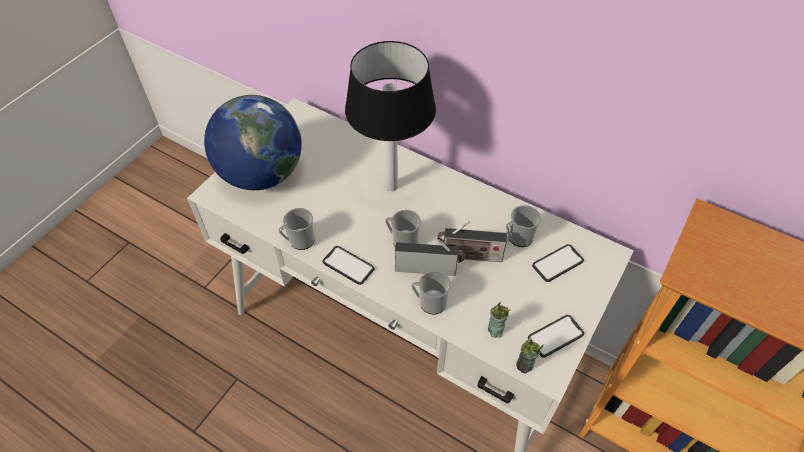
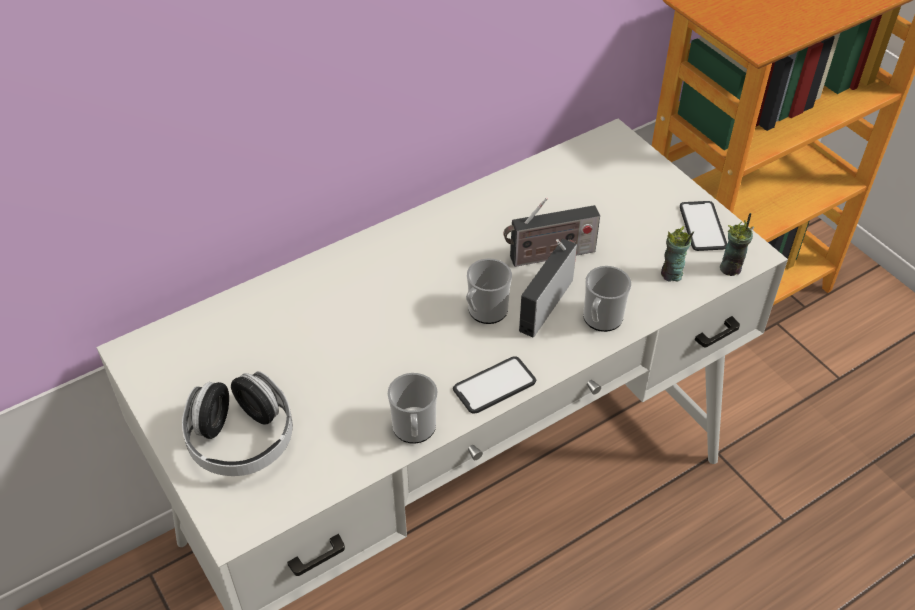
camera: 65 degrees left, 5 degrees down
globe [204,95,302,190] -> headphones [182,371,293,476]
table lamp [345,41,436,191] -> none
radio [438,221,507,262] -> radio turned 45 degrees clockwise [503,198,600,267]
mug [506,205,541,247] -> none
phone [532,244,584,282] -> none

